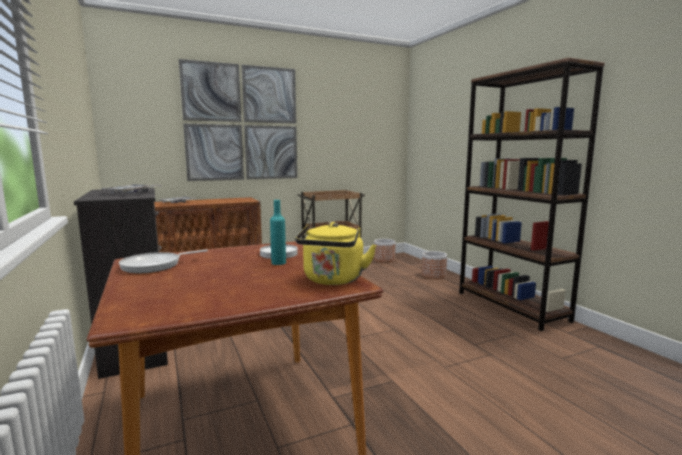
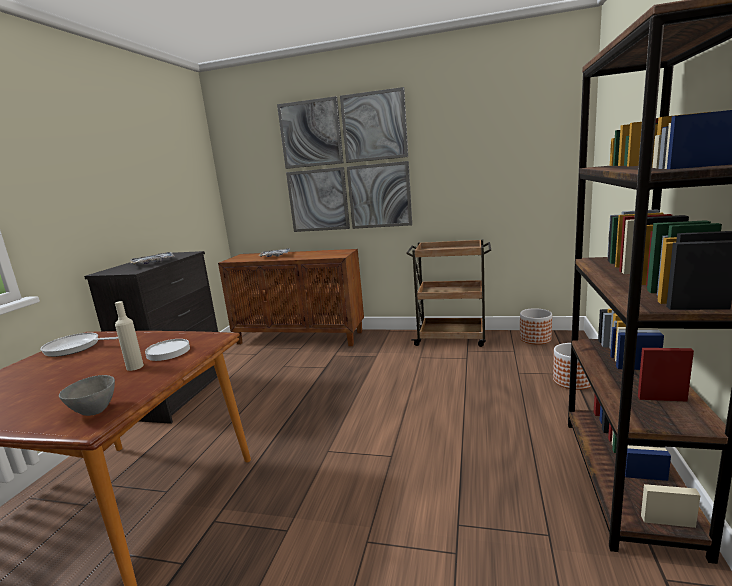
camera: 40 degrees right, 5 degrees up
turquoise bottle [270,200,286,265] -> beige bottle [115,301,144,371]
yellow kettle [295,222,376,285] -> grey bowl [59,375,115,416]

